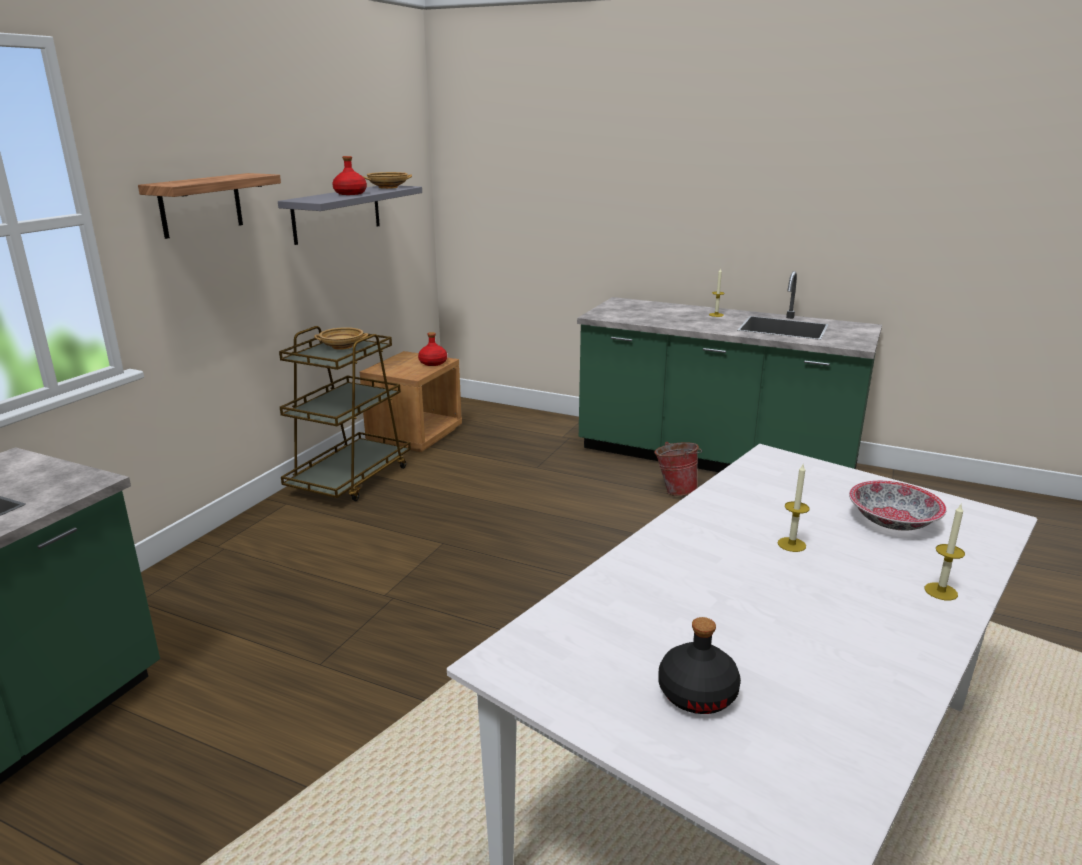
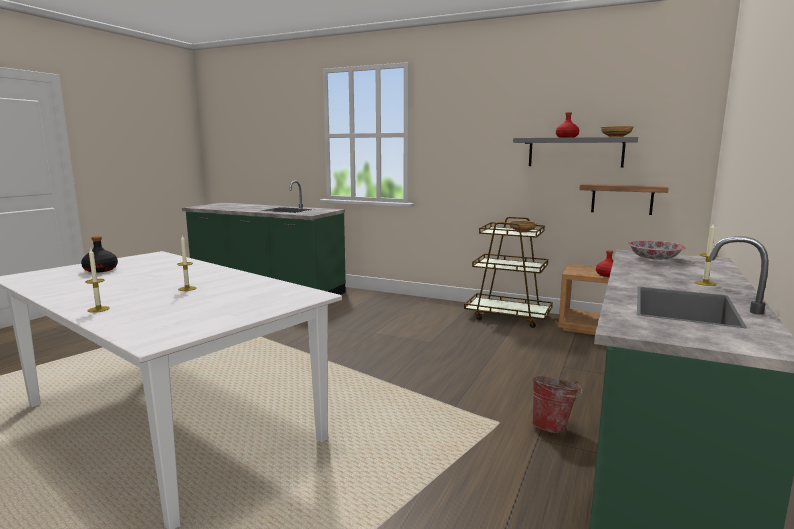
camera: 90 degrees right, 10 degrees down
shelf [138,173,281,239] -> shelf moved to [579,184,668,215]
bowl [849,481,947,531] -> bowl moved to [627,240,686,260]

